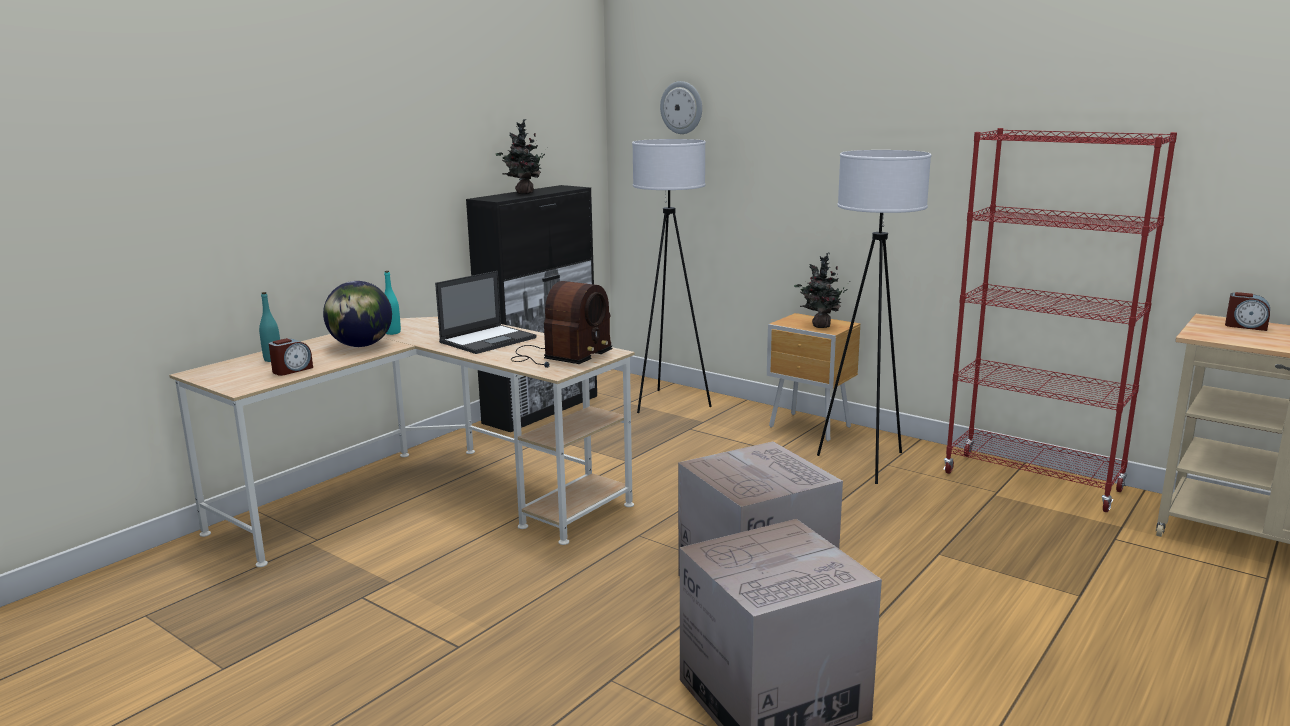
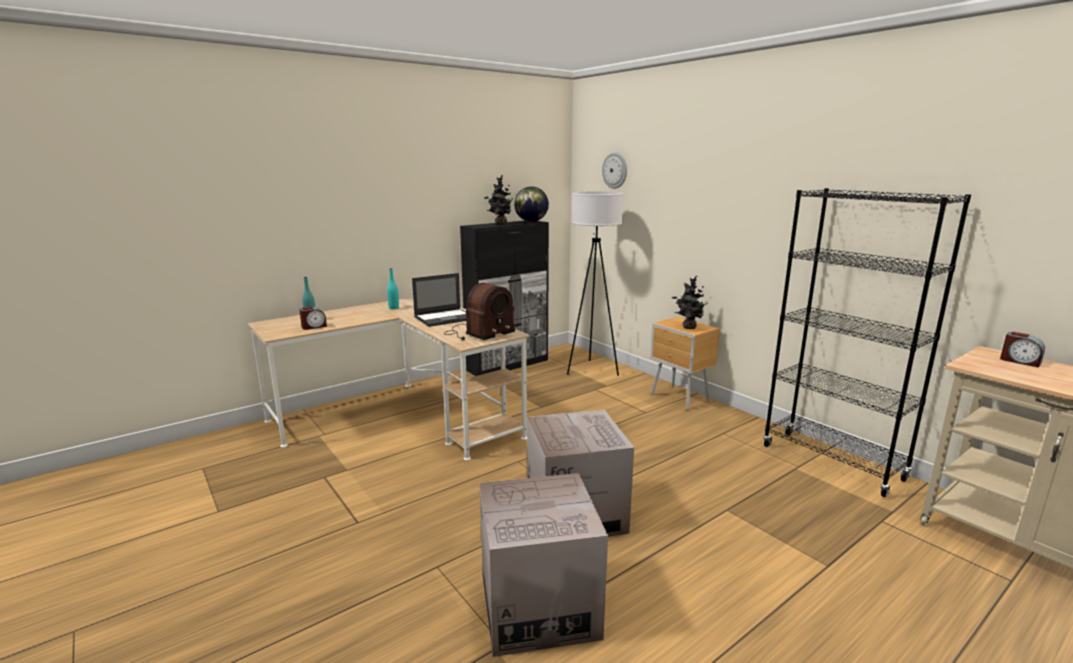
camera: 15 degrees right, 0 degrees up
globe [323,281,392,347] -> globe moved to [514,186,549,222]
white floor lamp [817,150,931,484] -> none
red bookcase [943,128,1177,512] -> black bookcase [763,188,971,497]

